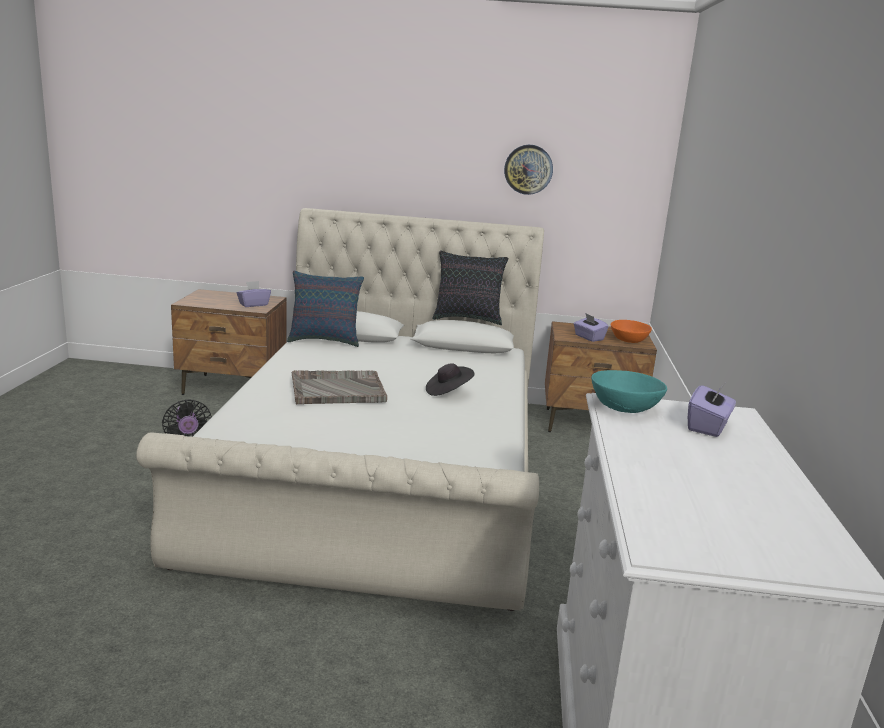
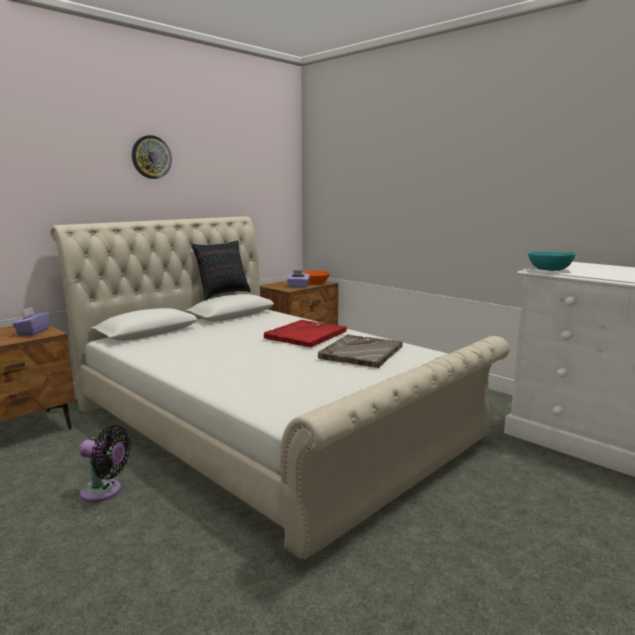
camera: 50 degrees left, 5 degrees down
blue pillow [287,271,364,347] -> none
grey tray [292,370,387,404] -> grey tray moved to [318,335,403,368]
black hat [426,364,475,396] -> red tray [264,320,347,348]
wall clock [504,145,553,195] -> wall clock moved to [132,135,172,179]
purple tissue box [688,383,736,437] -> none

